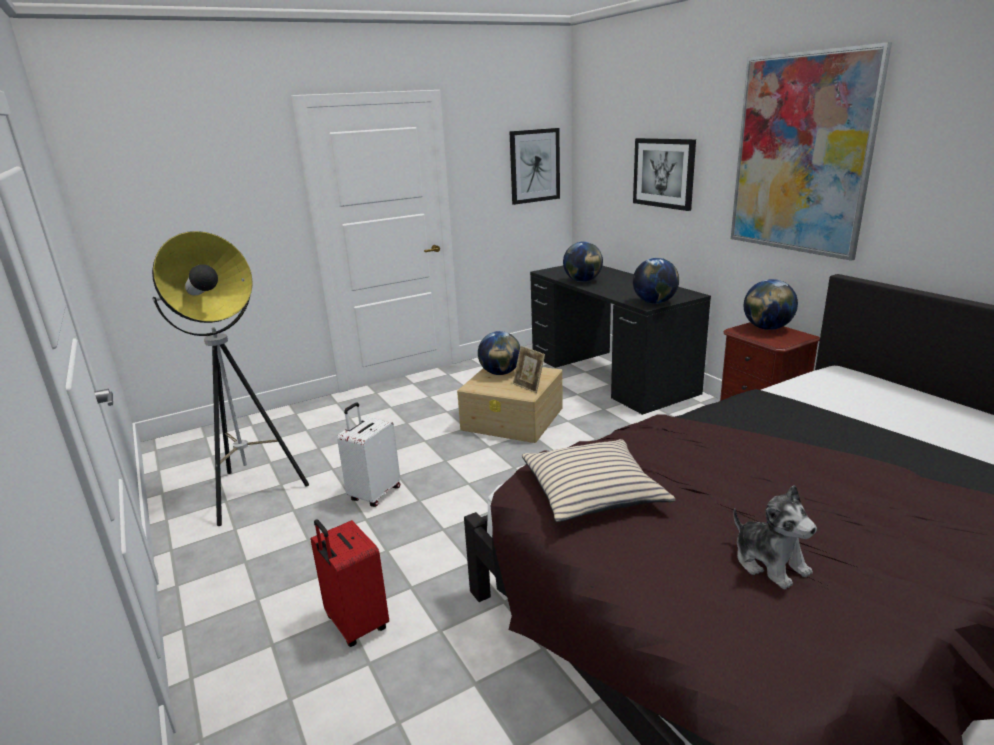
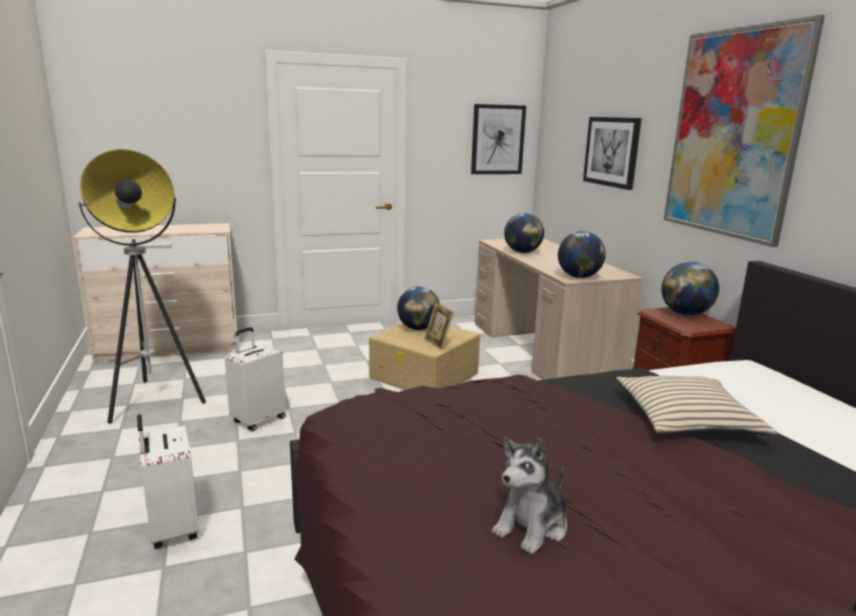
camera: 10 degrees right, 5 degrees down
red suitcase [310,519,389,647] -> white suitcase [137,414,199,549]
beige pillow [522,439,676,522] -> beige pillow moved to [616,376,778,436]
black desk [530,266,711,415] -> beige desk [475,239,643,380]
plush toy [733,485,817,589] -> plush toy turned 60 degrees clockwise [492,437,567,554]
none -> beige dresser [73,223,237,364]

